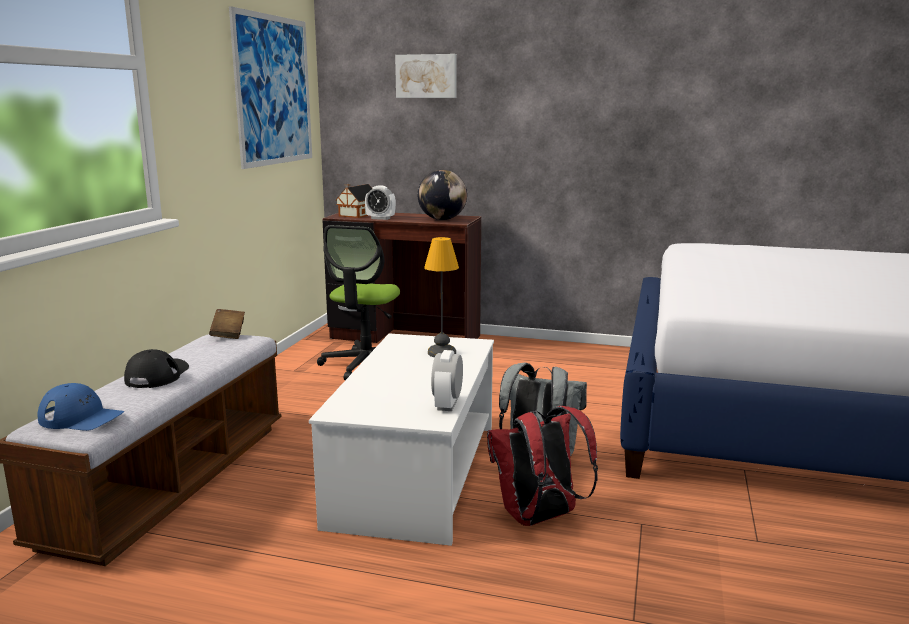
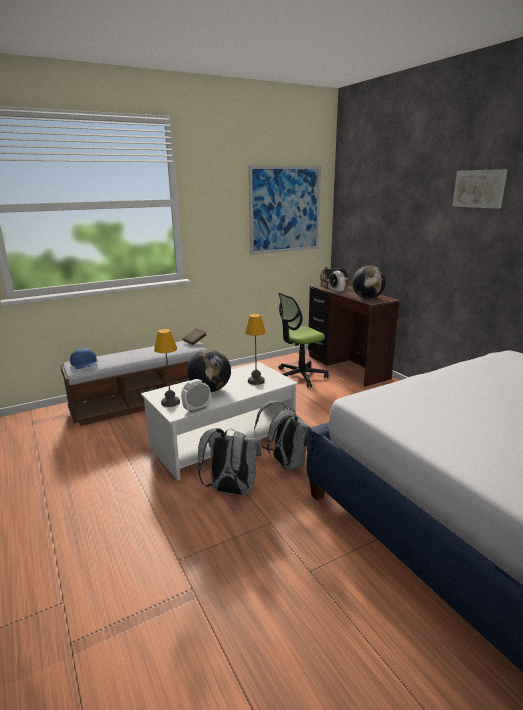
camera: 45 degrees right, 5 degrees up
black cap [124,349,189,388] -> none
picture [395,54,457,98] -> picture moved to [452,169,508,209]
red backpack [487,406,598,526] -> grey backpack [198,428,262,495]
none -> table lamp [154,329,180,407]
none -> globe [187,349,231,392]

